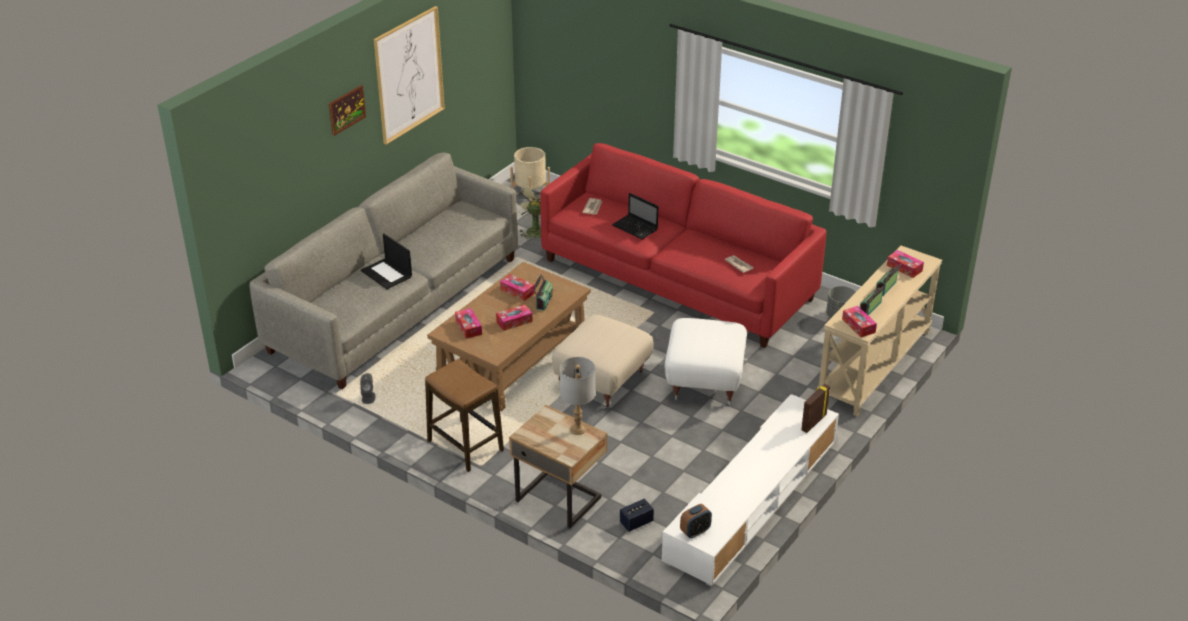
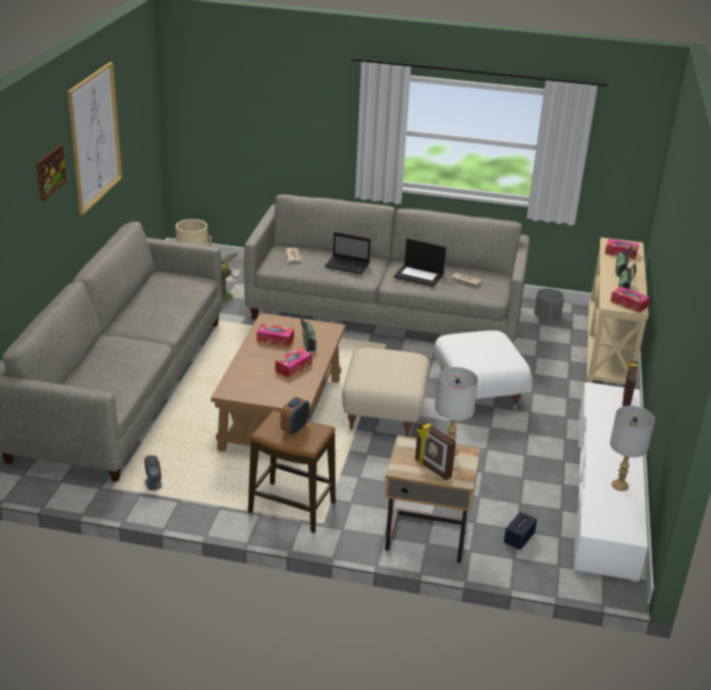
camera: 25 degrees left, 5 degrees down
laptop [361,233,412,289] -> laptop moved to [394,238,446,287]
tissue box [455,308,482,339] -> none
red sofa [540,143,826,348] -> grey sofa [244,194,530,343]
alarm clock [680,504,712,538] -> alarm clock moved to [280,397,310,435]
none -> picture frame [415,421,456,480]
none -> grey table lamp [610,406,655,491]

